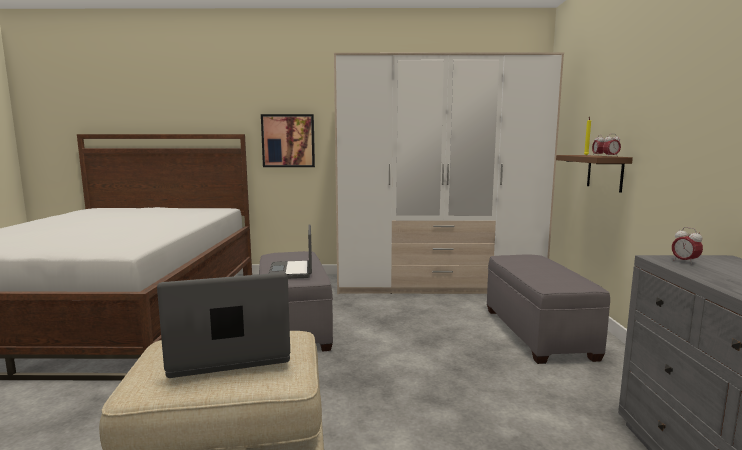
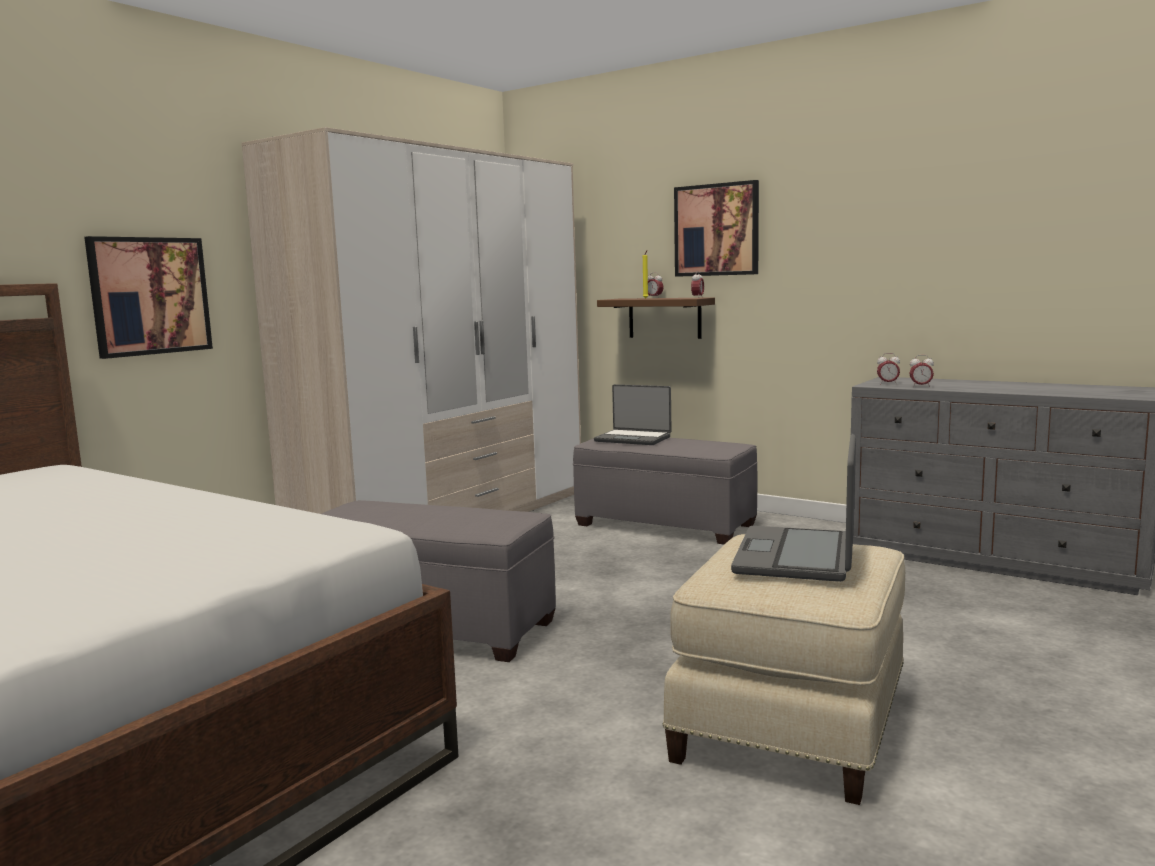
camera: 55 degrees left, 0 degrees up
laptop [268,225,312,279] -> laptop moved to [594,384,671,445]
none -> picture [674,180,759,277]
none -> alarm clock [910,355,934,387]

